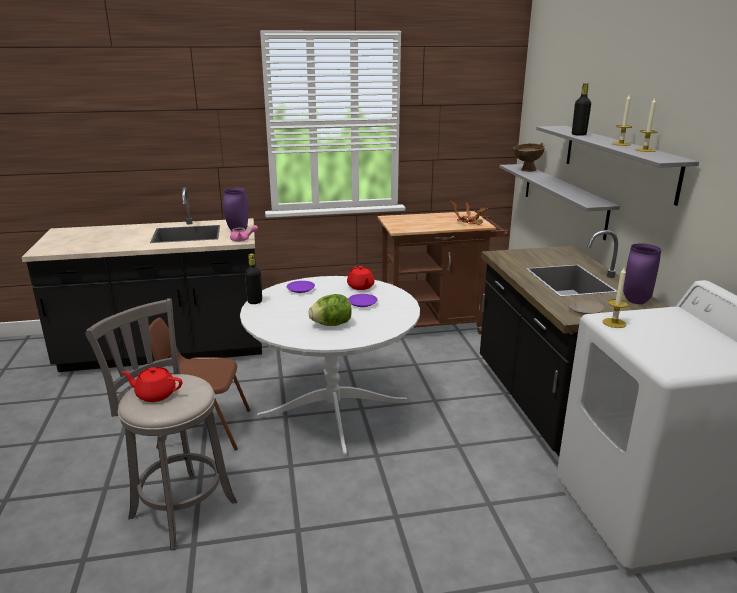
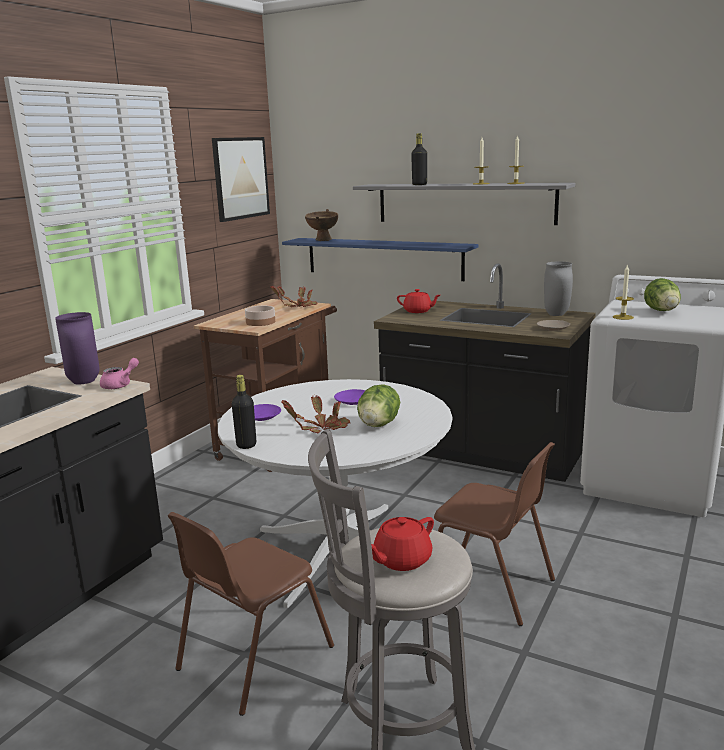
camera: 50 degrees left, 5 degrees down
red teapot [347,266,375,290] -> red teapot moved to [397,289,440,313]
grey shelf [499,164,620,240] -> blue shelf [282,238,478,281]
purple vase [623,243,661,304] -> grey vase [544,261,573,316]
none -> picture [212,137,270,222]
none -> bowl [245,306,275,326]
none -> potted plant [282,395,350,433]
none -> brown chair [434,442,555,626]
none -> lettuce [644,278,681,311]

